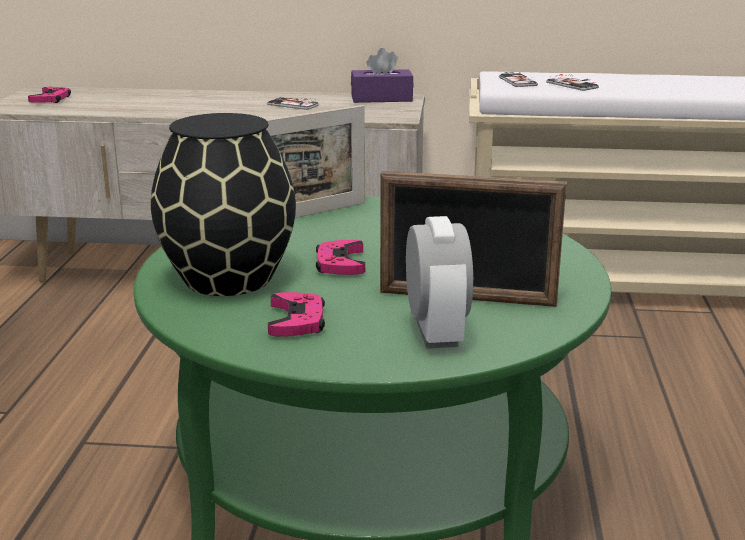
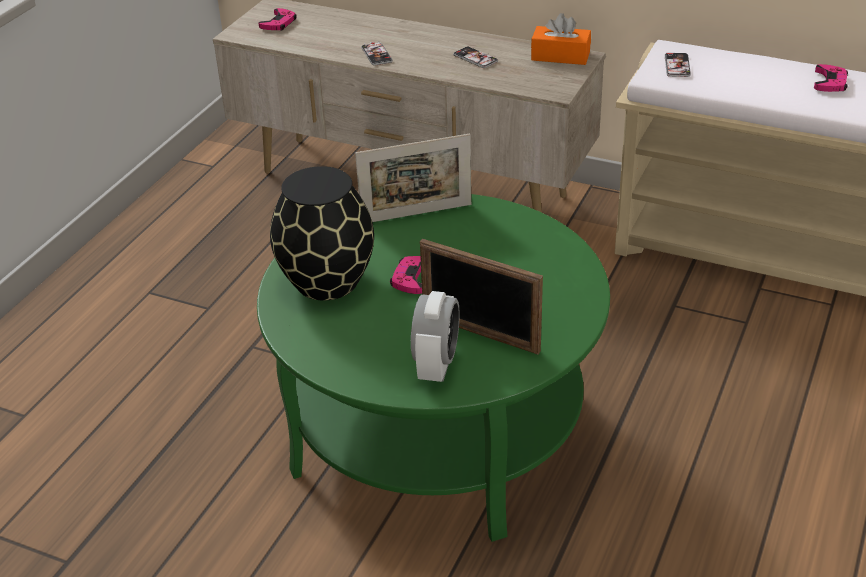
camera: 20 degrees right, 15 degrees up
pink game controller [268,292,325,337] -> pink game controller moved to [814,64,848,92]
purple tissue box [351,48,414,103] -> orange tissue box [531,13,591,65]
phone [546,74,599,91] -> phone moved to [361,41,393,66]

